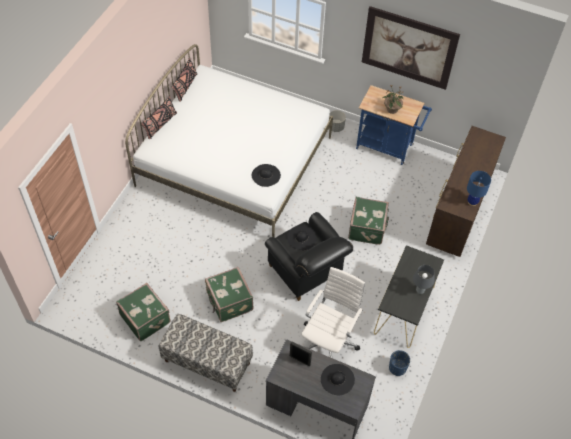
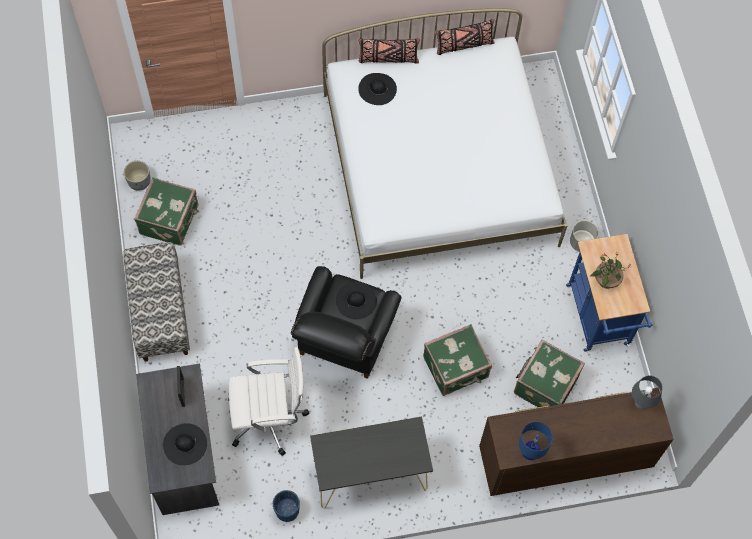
camera: 55 degrees right, 10 degrees up
green suitcase [205,267,254,322] -> green suitcase moved to [514,340,585,407]
black hat [252,164,281,187] -> black hat moved to [358,73,397,105]
picture [362,6,460,90] -> none
grey table lamp [413,265,435,294] -> grey table lamp moved to [632,376,663,409]
none -> grey planter [124,161,150,191]

